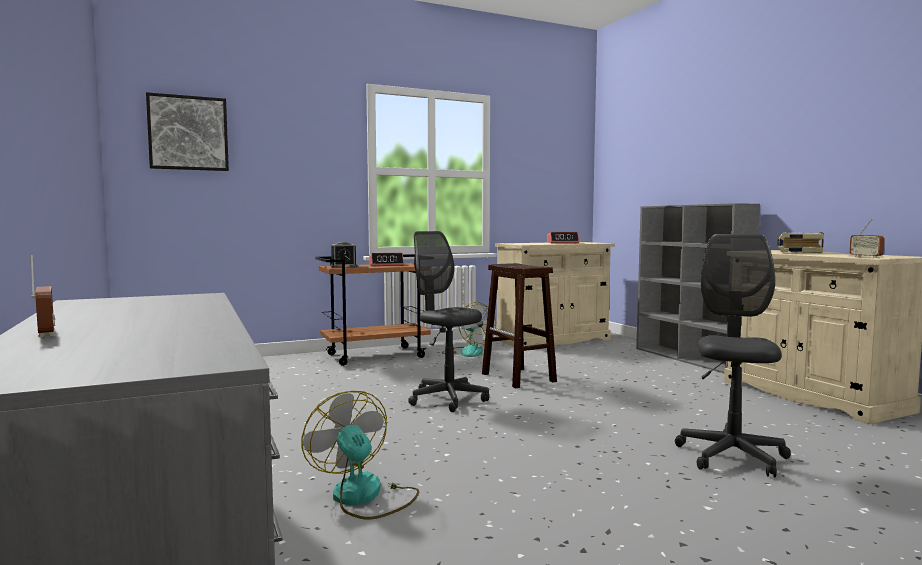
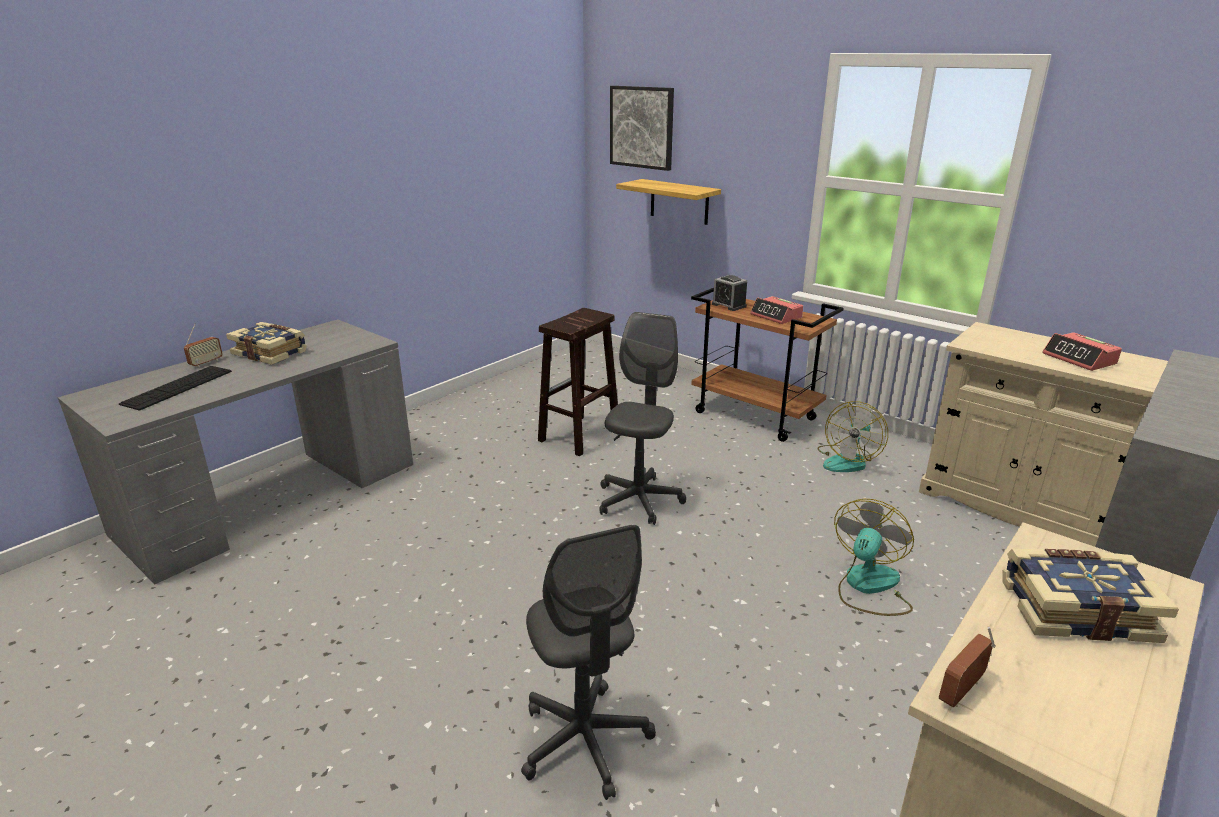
camera: 65 degrees right, 20 degrees up
fan [302,391,419,520] -> fan moved to [834,499,914,616]
brown stool [482,263,557,388] -> brown stool moved to [538,308,618,456]
grey office chair [675,234,791,478] -> grey office chair turned 75 degrees clockwise [521,525,656,800]
none -> keyboard [119,366,232,411]
none -> book [226,322,307,365]
none -> shelf [616,179,721,225]

